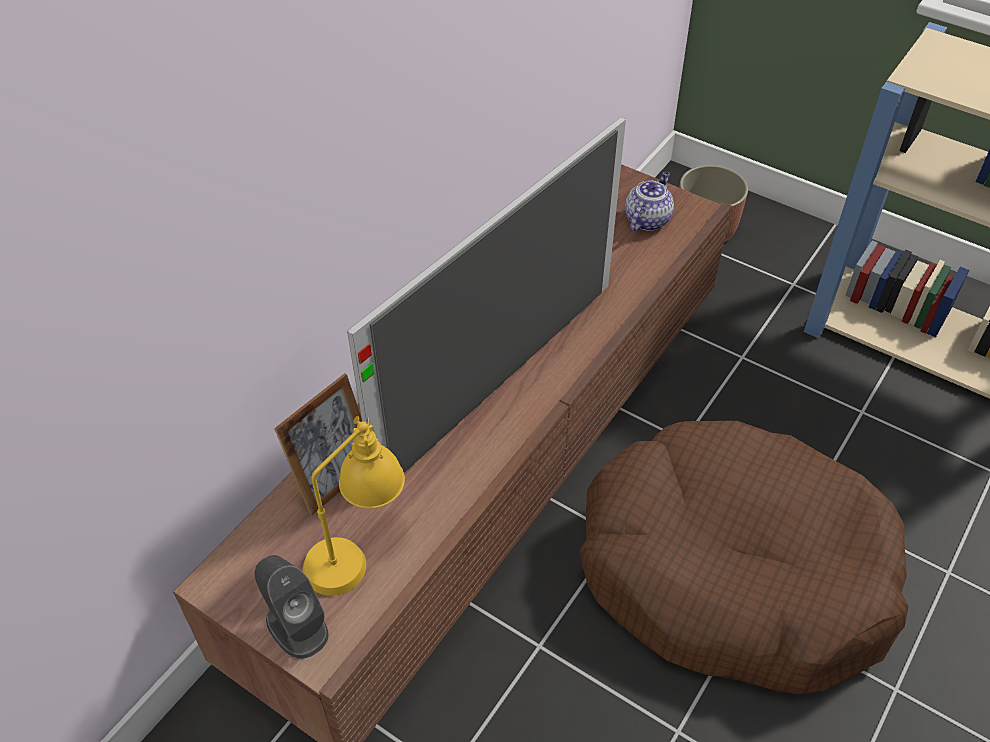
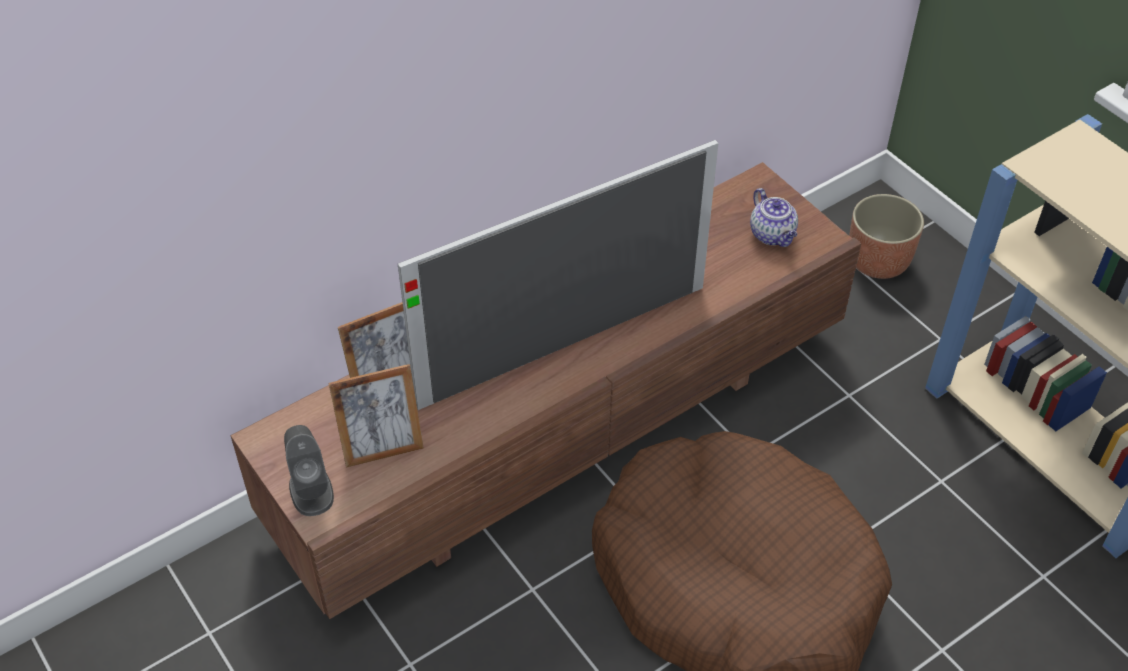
camera: 20 degrees right, 0 degrees up
yellow table lamp [303,416,405,596] -> picture frame [329,364,424,467]
teapot [625,171,674,231] -> teapot turned 105 degrees clockwise [750,188,798,247]

